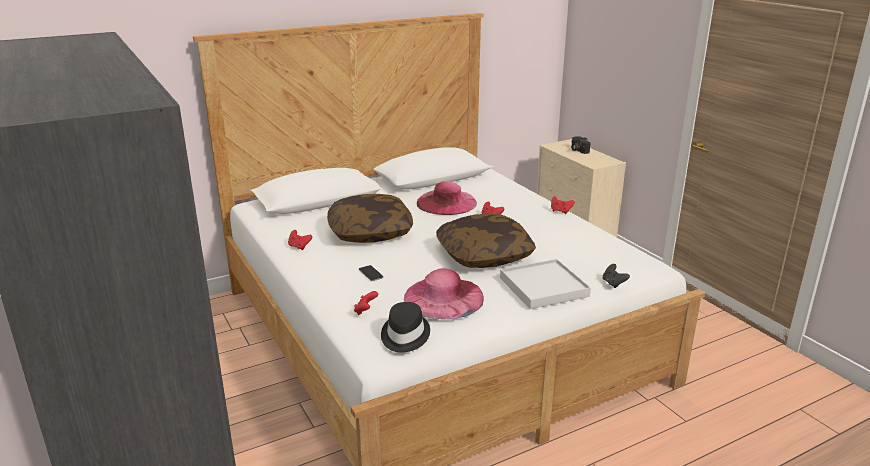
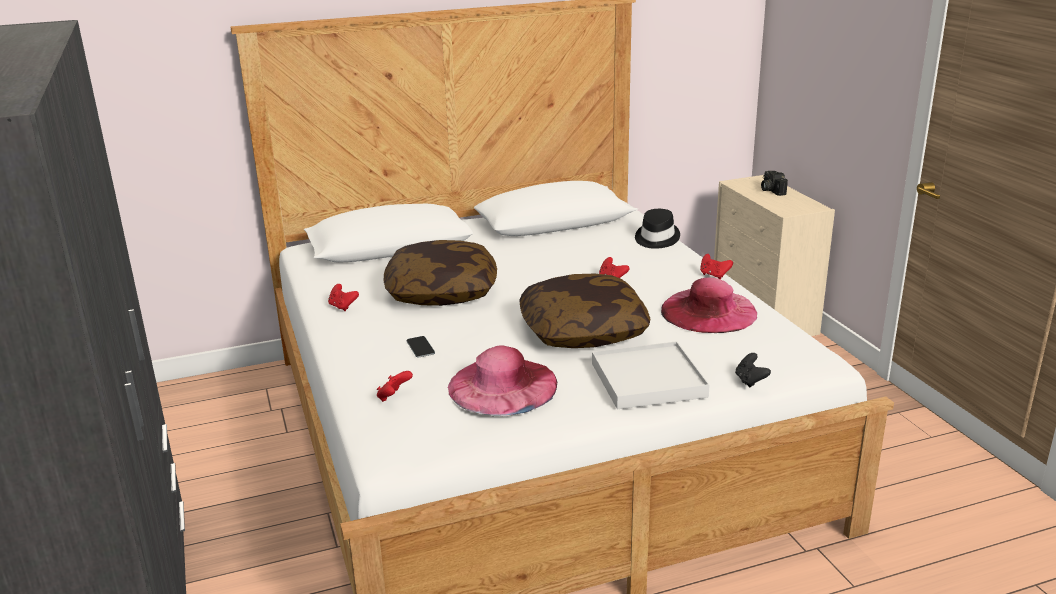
camera: 10 degrees right, 0 degrees up
black hat [381,302,430,353] -> black hat moved to [635,209,680,249]
pink hat [417,181,477,215] -> pink hat moved to [661,277,757,333]

